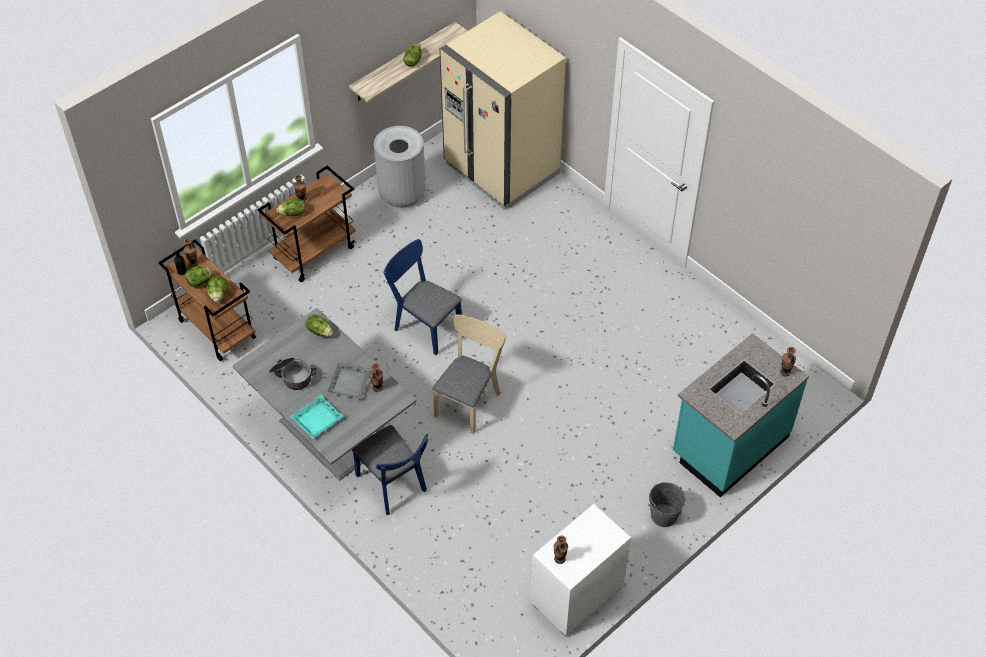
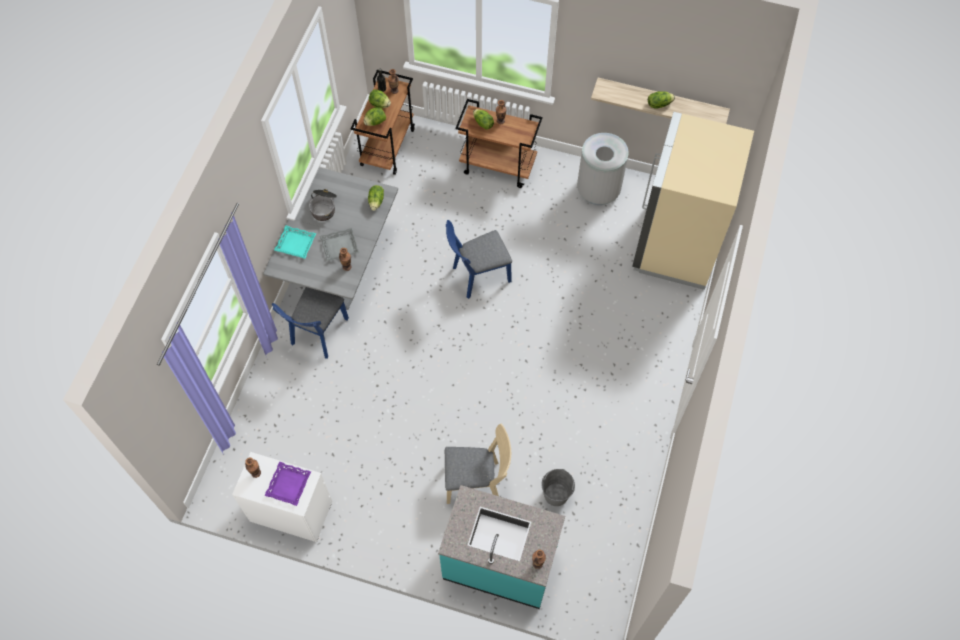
camera: 60 degrees right, 10 degrees up
blue chair [384,239,462,355] -> blue chair turned 120 degrees counterclockwise [446,220,512,299]
beige chair [432,315,506,434] -> beige chair moved to [445,424,511,504]
grey bucket [649,482,686,527] -> grey bucket moved to [541,469,575,506]
none -> purple tray [264,461,311,506]

